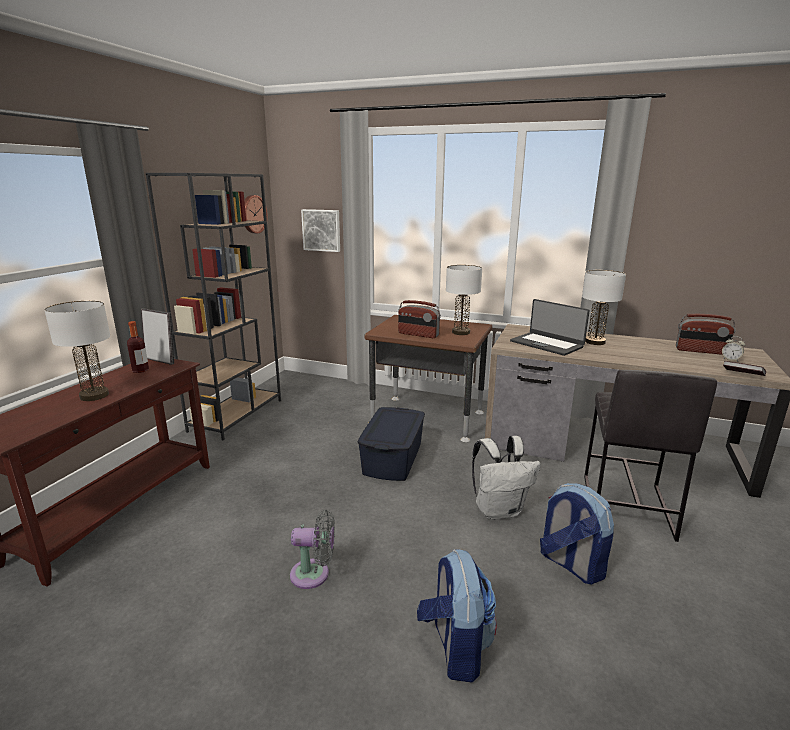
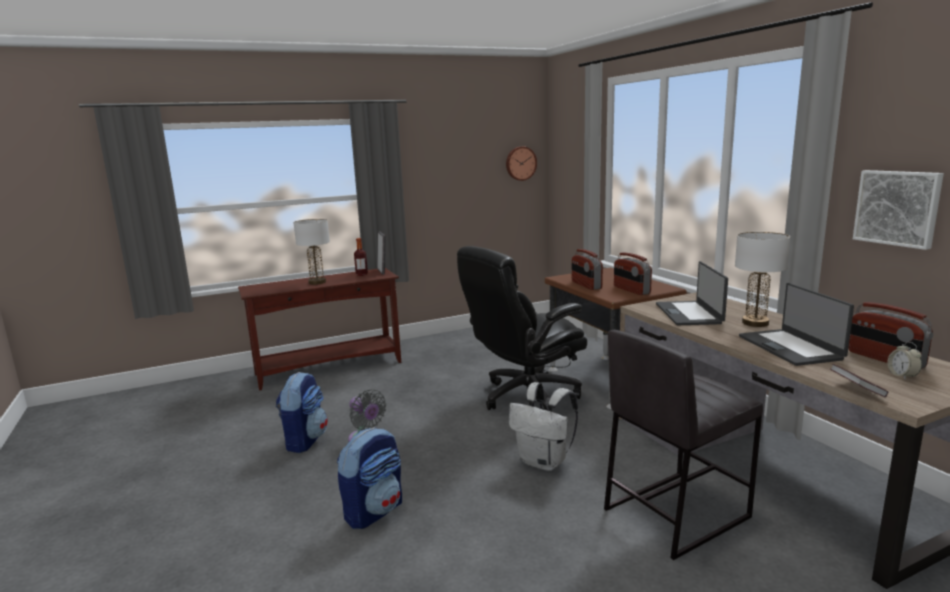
camera: 45 degrees right, 5 degrees down
bookcase [146,173,281,440] -> none
picture [301,209,340,252] -> picture moved to [853,170,944,250]
blue storage box [357,407,425,481] -> black office chair [457,246,587,410]
table lamp [446,265,482,335] -> radio [614,252,652,295]
backpack [540,483,614,584] -> backpack moved to [276,372,328,453]
none -> laptop [739,283,854,366]

